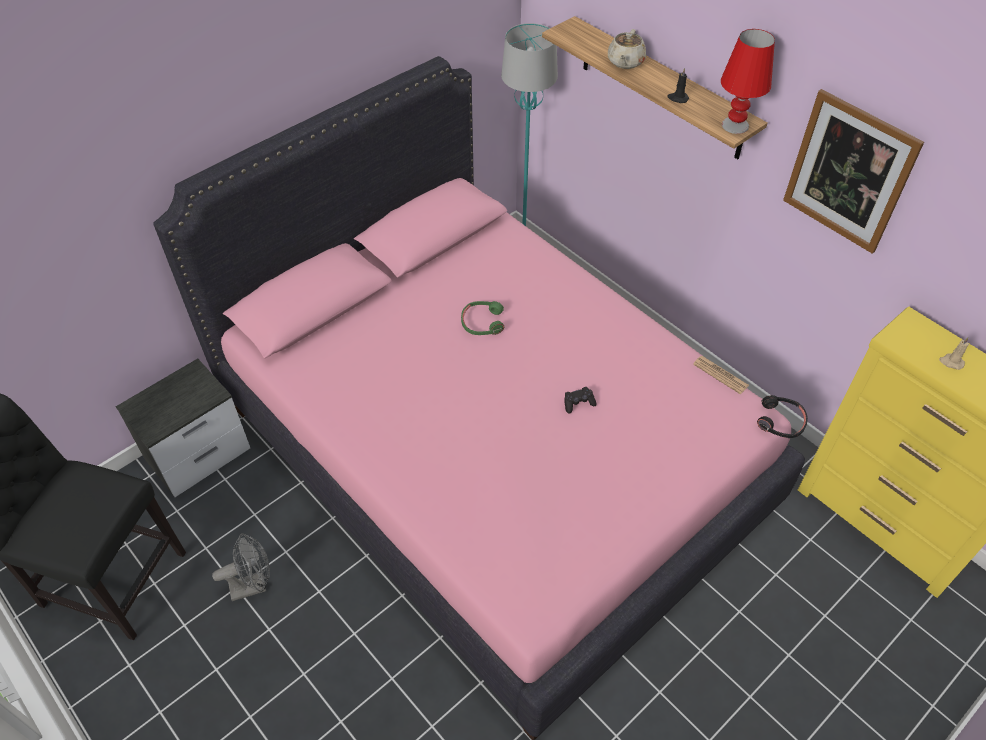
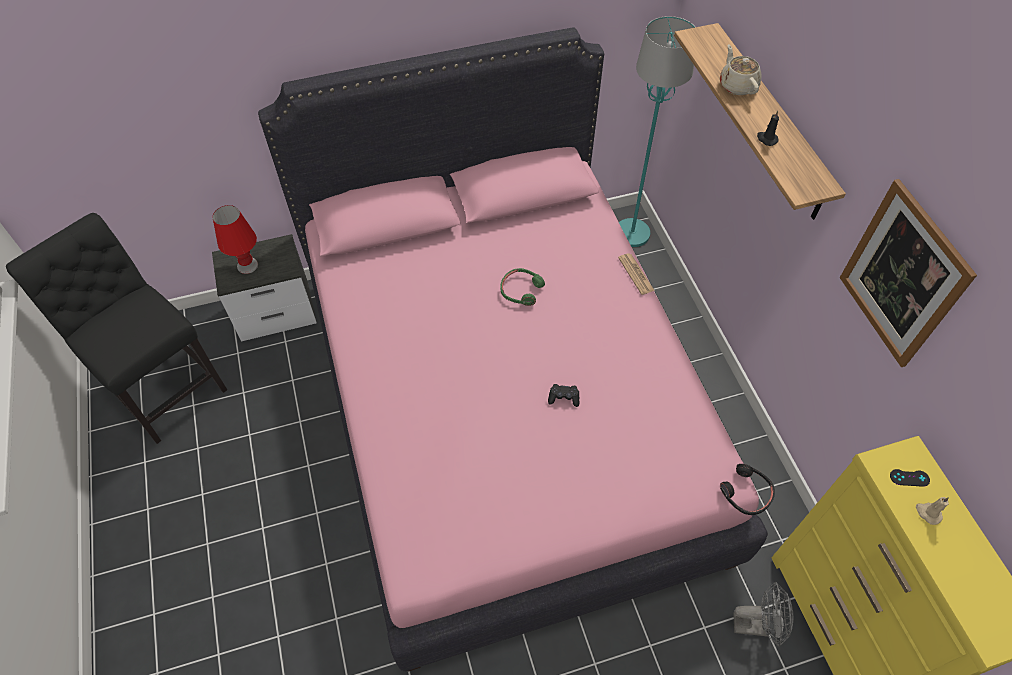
camera: 25 degrees right, 5 degrees up
grey fan [212,533,270,601] -> grey fan moved to [733,582,793,647]
beige teapot [608,29,646,69] -> beige teapot turned 120 degrees clockwise [720,44,762,95]
newspaper [693,356,749,394] -> newspaper moved to [618,253,655,295]
red table lamp [721,29,775,134] -> red table lamp moved to [213,205,258,274]
none -> black game controller [890,469,930,487]

